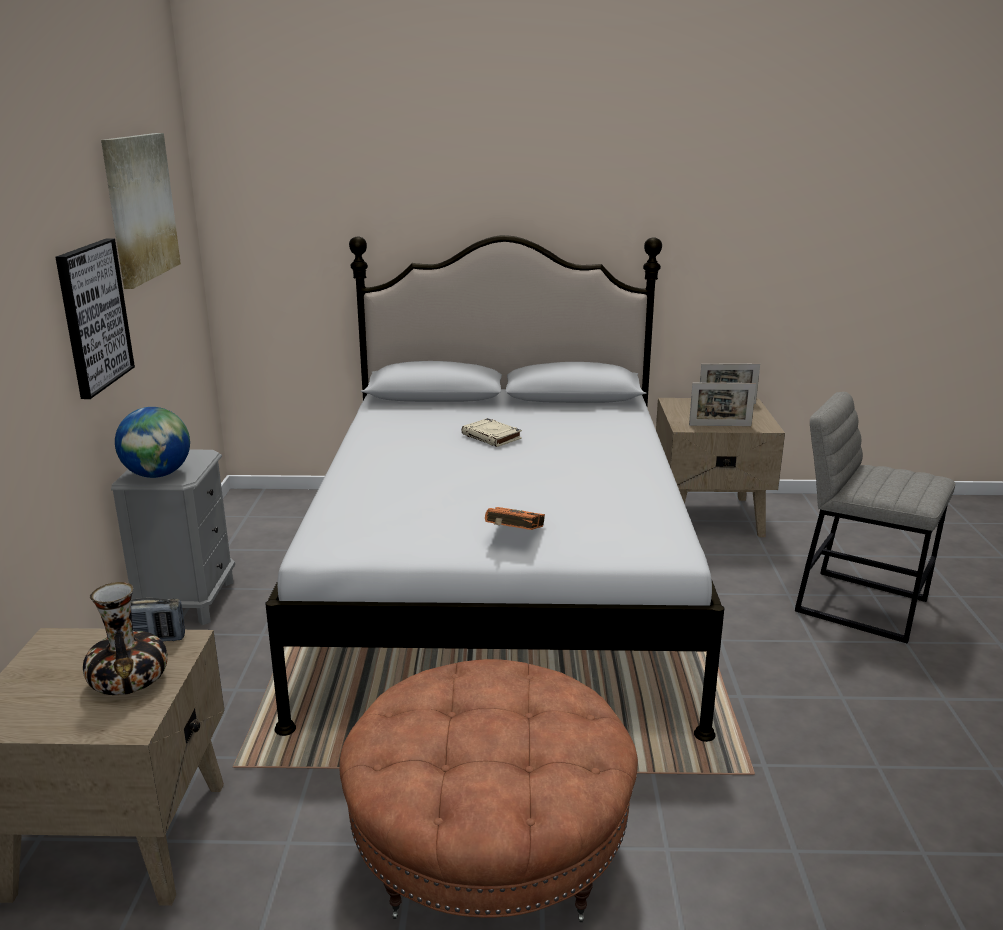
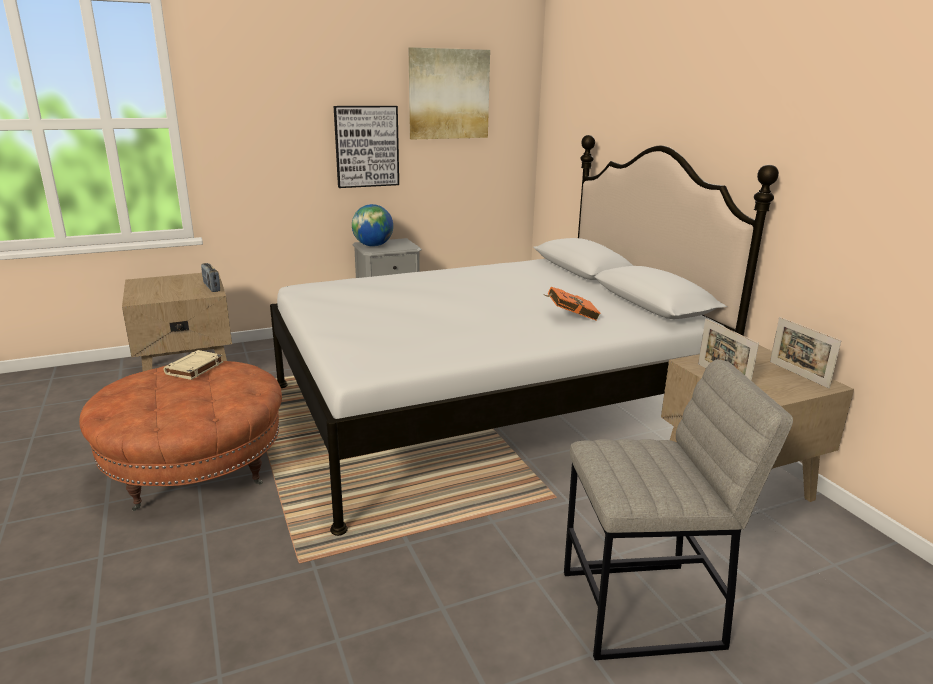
camera: 65 degrees right, 0 degrees up
vase [83,582,168,695] -> none
beige book [461,418,522,447] -> beige book moved to [164,350,223,380]
orange book [485,507,545,530] -> orange book moved to [544,287,600,321]
grey chair [795,392,955,644] -> grey chair turned 75 degrees clockwise [564,359,793,660]

